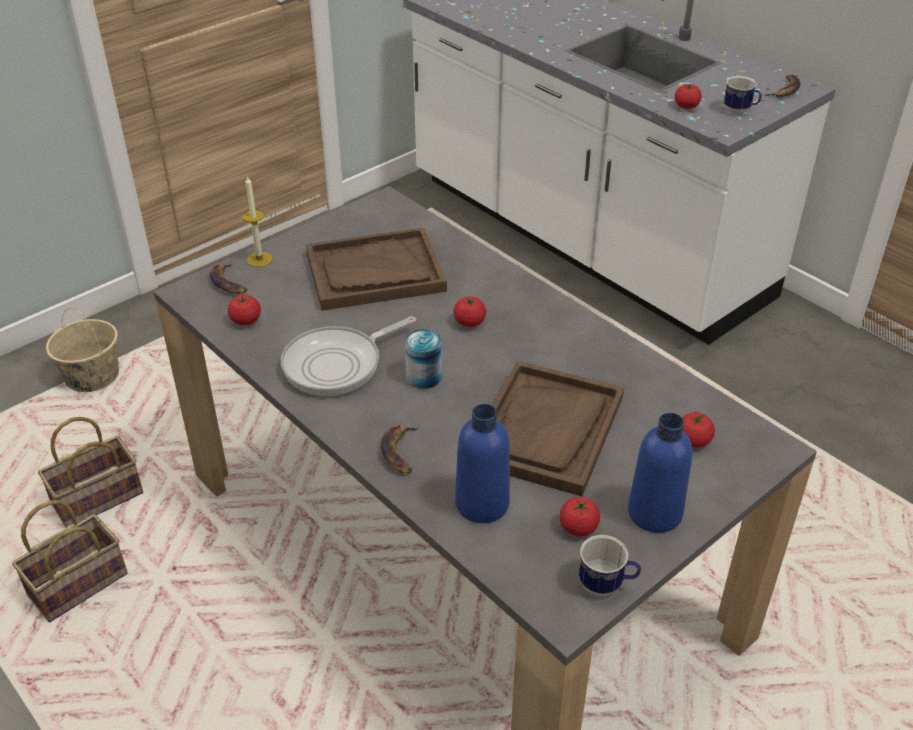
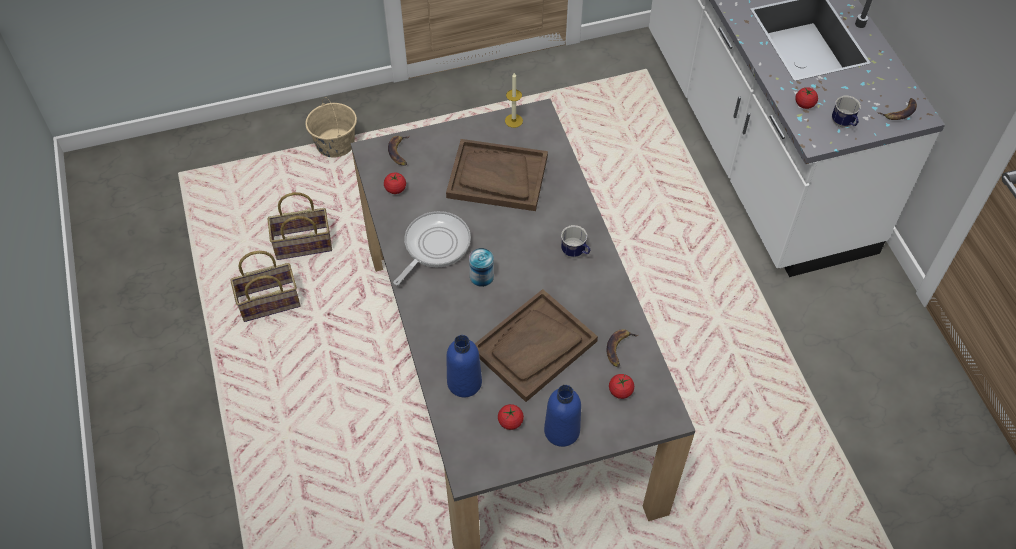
camera: 25 degrees right, 15 degrees up
candle [242,176,273,267] -> candle moved to [505,73,523,128]
frying pan [281,316,416,396] -> frying pan turned 135 degrees clockwise [393,211,471,285]
banana [381,425,419,474] -> banana moved to [606,329,638,367]
tomato [453,296,486,327] -> none
mug [579,535,641,596] -> mug moved to [561,225,590,258]

